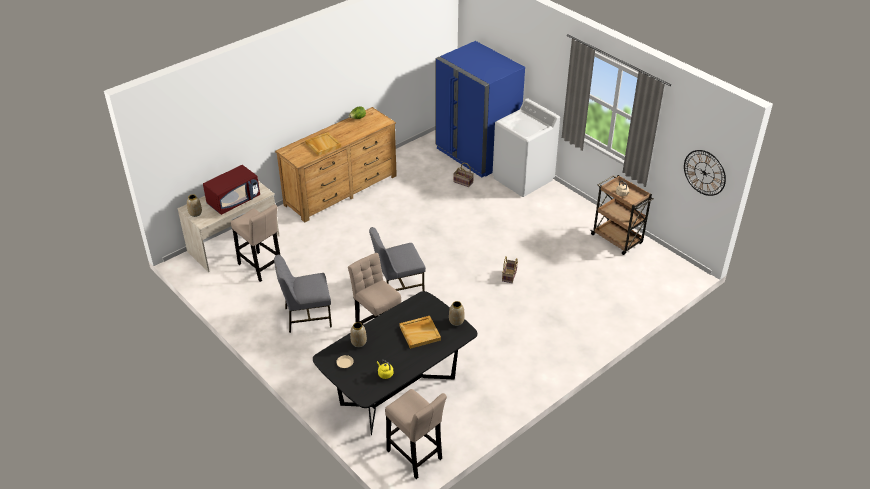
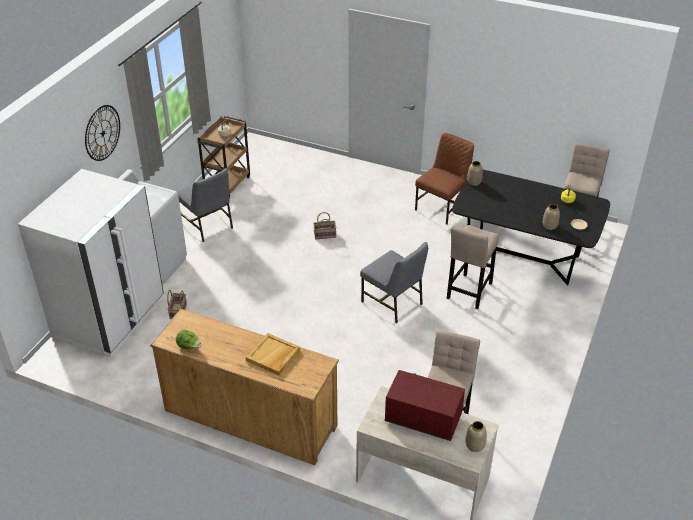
camera: 115 degrees left, 0 degrees up
grey chair [274,255,332,333] -> grey chair moved to [176,168,233,242]
beige tray [399,316,441,349] -> none
blue fridge [435,41,525,177] -> white fridge [18,169,164,357]
wall clock [684,150,726,196] -> wall clock moved to [85,105,120,161]
none -> brown chair [415,133,474,224]

